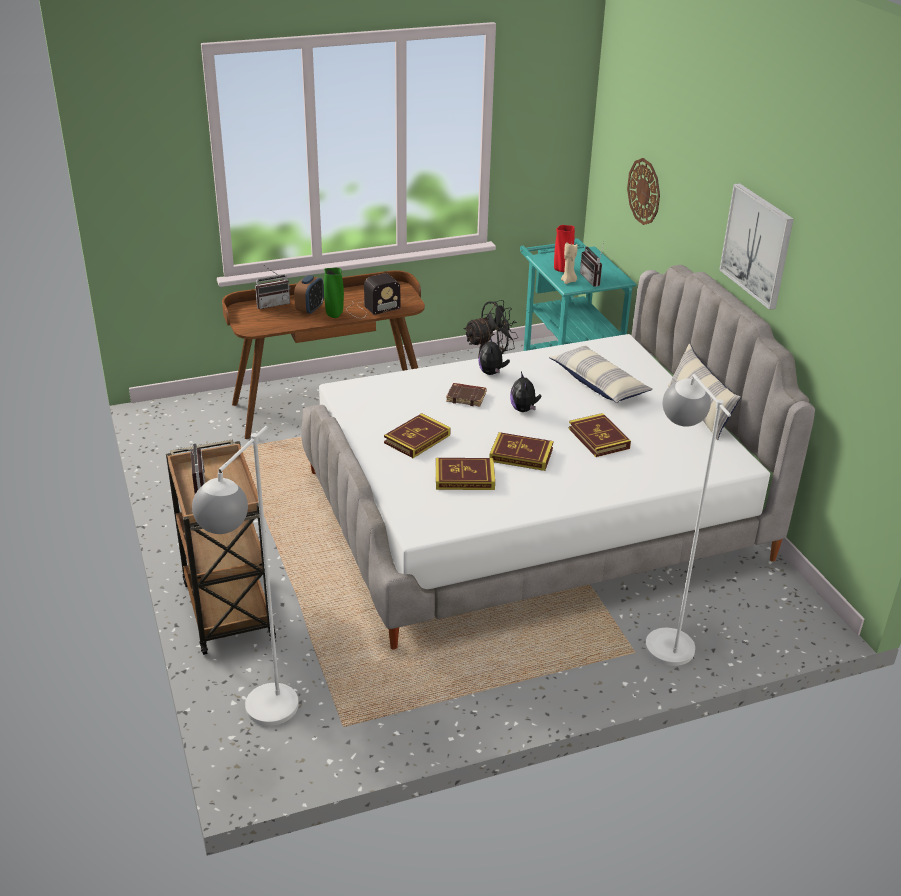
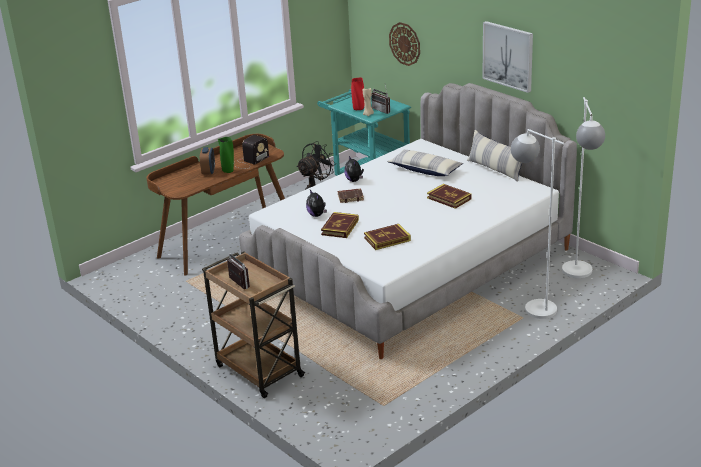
camera: 20 degrees left, 5 degrees down
white floor lamp [192,426,299,726] -> white floor lamp moved to [562,97,605,278]
radio [255,266,290,309] -> none
book [489,432,554,471] -> none
plush toy [510,372,541,412] -> plush toy moved to [306,190,327,217]

